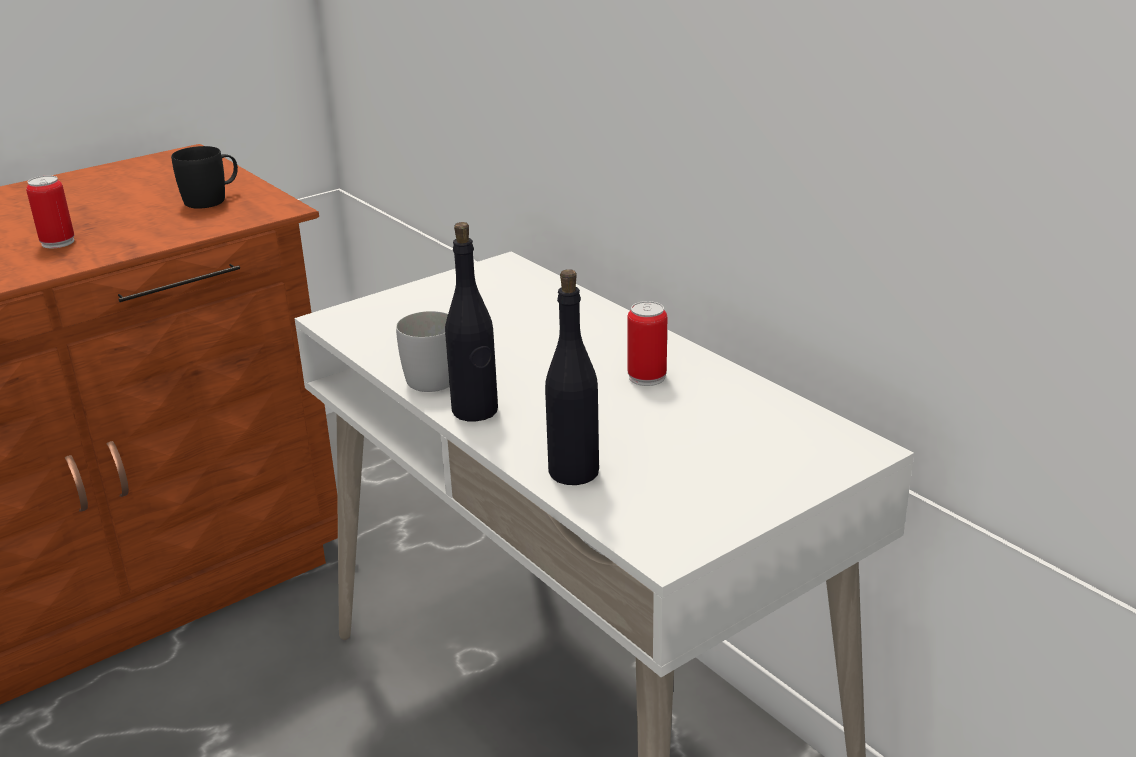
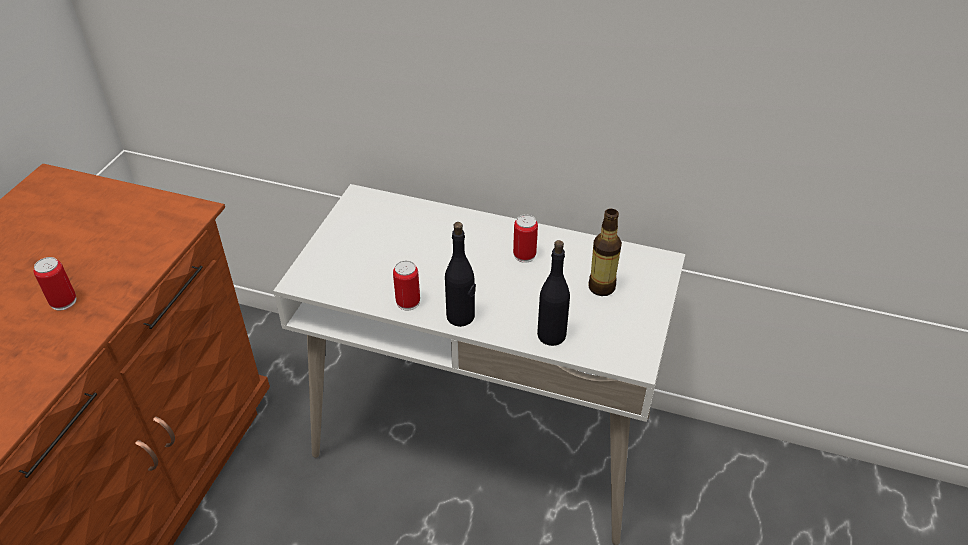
camera: 35 degrees left, 15 degrees up
black mug [171,146,238,209] -> none
white mug [396,311,450,392] -> can [393,260,420,310]
none -> bottle [588,209,622,296]

